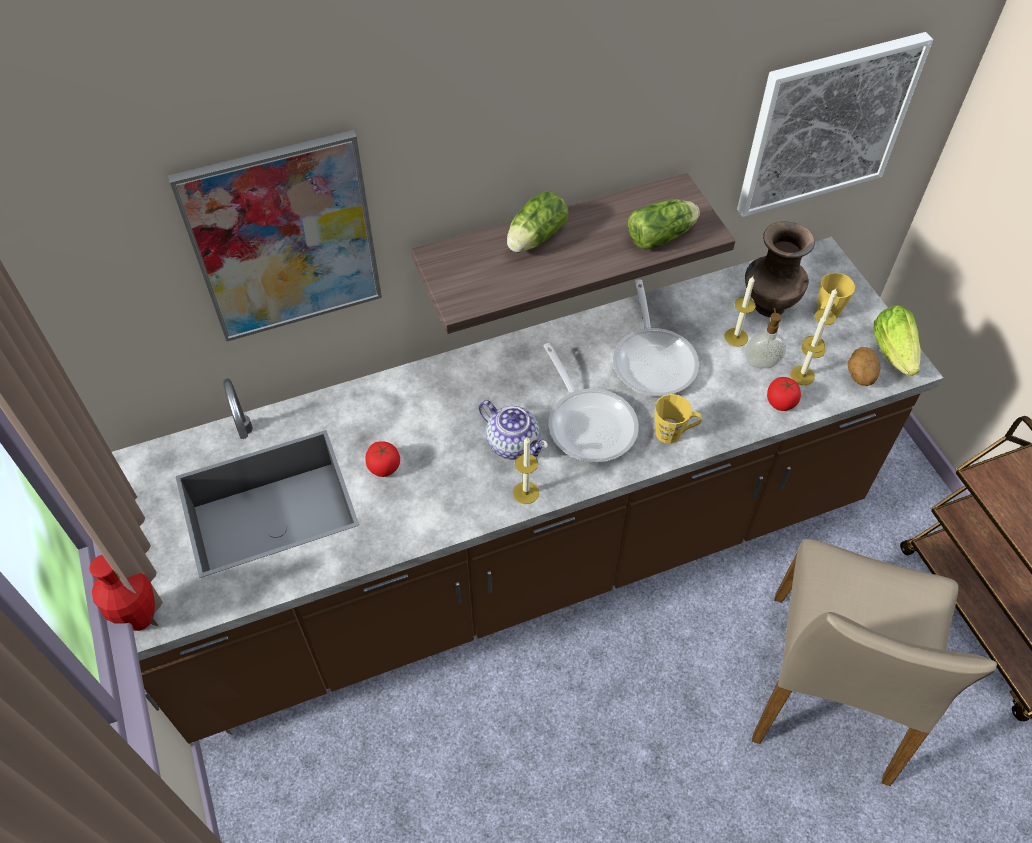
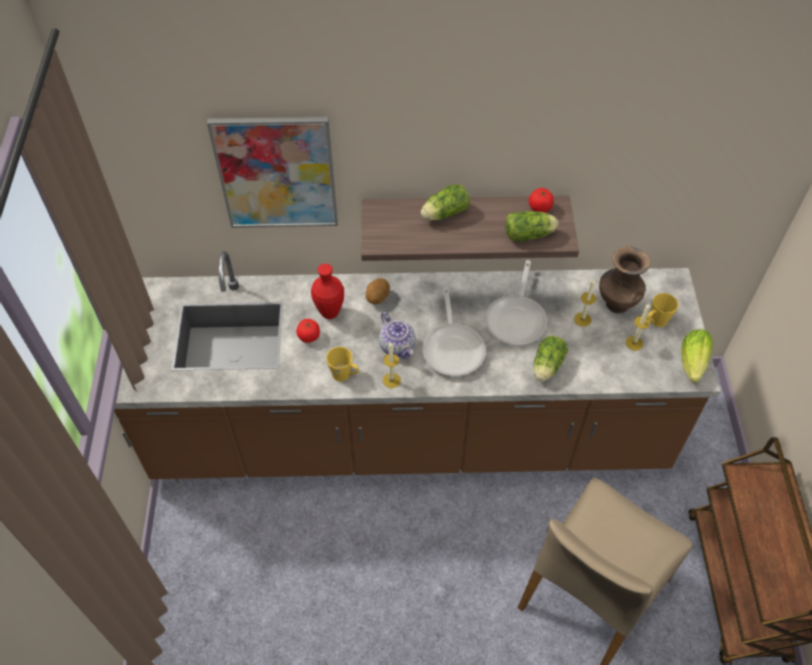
camera: 20 degrees right, 0 degrees up
red vase [89,555,155,631] -> red vase moved to [311,264,344,319]
yellow mug [655,394,702,444] -> yellow mug moved to [326,347,359,381]
picture [737,32,933,217] -> none
soap dispenser [745,308,787,368] -> none
tomato [767,377,801,411] -> tomato moved to [529,188,554,212]
candle [790,316,826,385] -> none
potato [848,347,880,386] -> potato moved to [366,278,390,305]
none -> lettuce [534,336,568,382]

